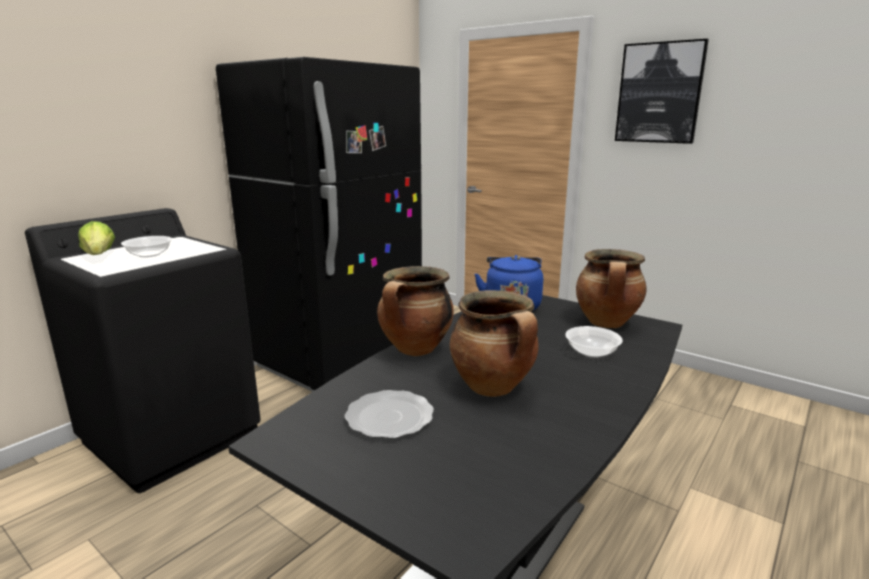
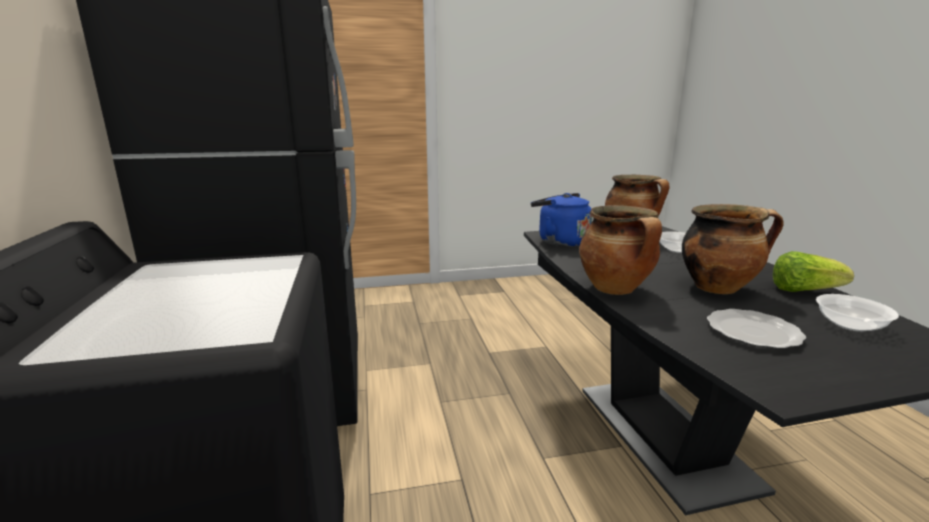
camera: 50 degrees left, 0 degrees up
lettuce [78,221,115,255] -> lettuce moved to [773,251,854,292]
bowl [121,236,172,257] -> bowl moved to [816,294,899,332]
picture [615,39,709,144] -> none

